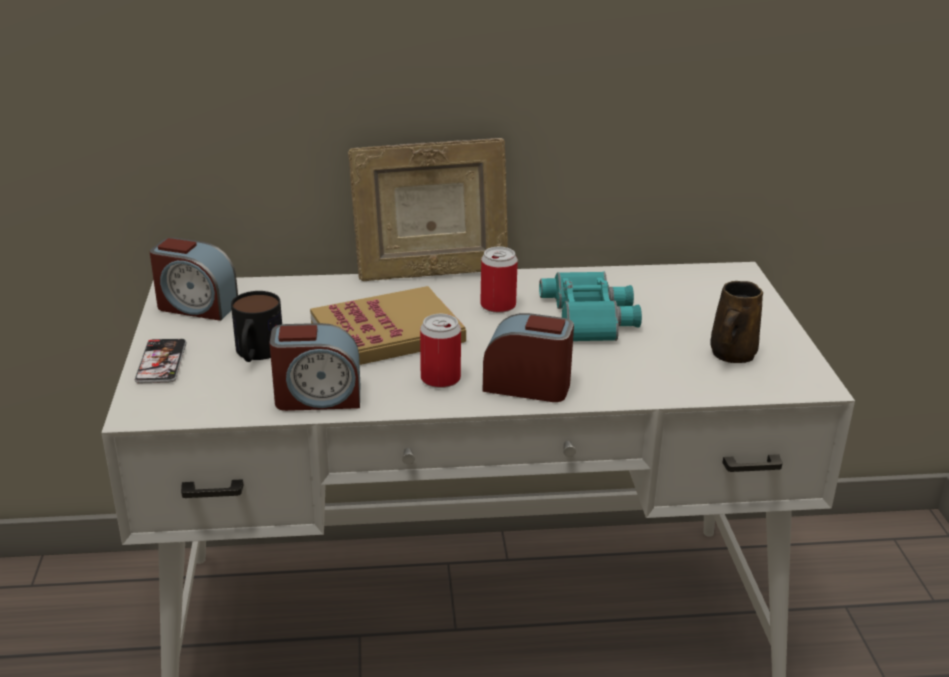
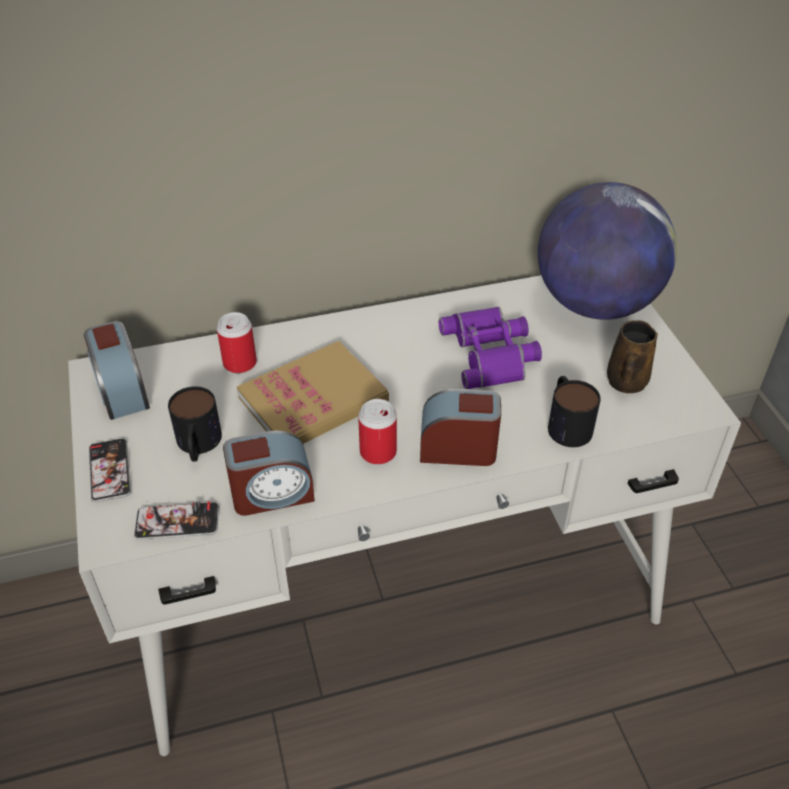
camera: 10 degrees left, 15 degrees up
alarm clock [150,238,238,321] -> alarm clock turned 60 degrees clockwise [84,321,150,420]
picture frame [348,138,508,281] -> none
can [480,247,518,313] -> can moved to [217,312,257,373]
turquoise binoculars [539,272,642,341] -> purple binoculars [439,307,542,389]
none -> phone [134,501,219,540]
none -> globe [538,182,677,320]
none -> mug [548,376,601,447]

